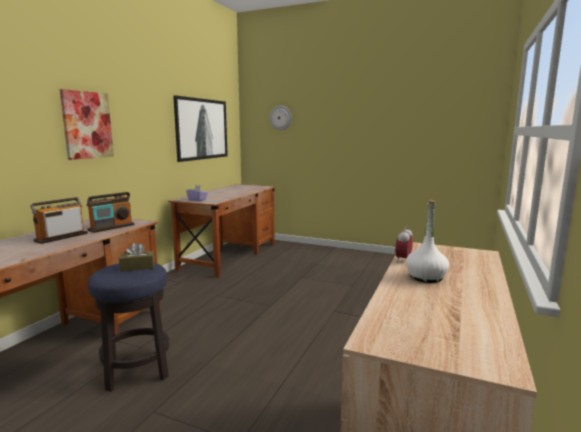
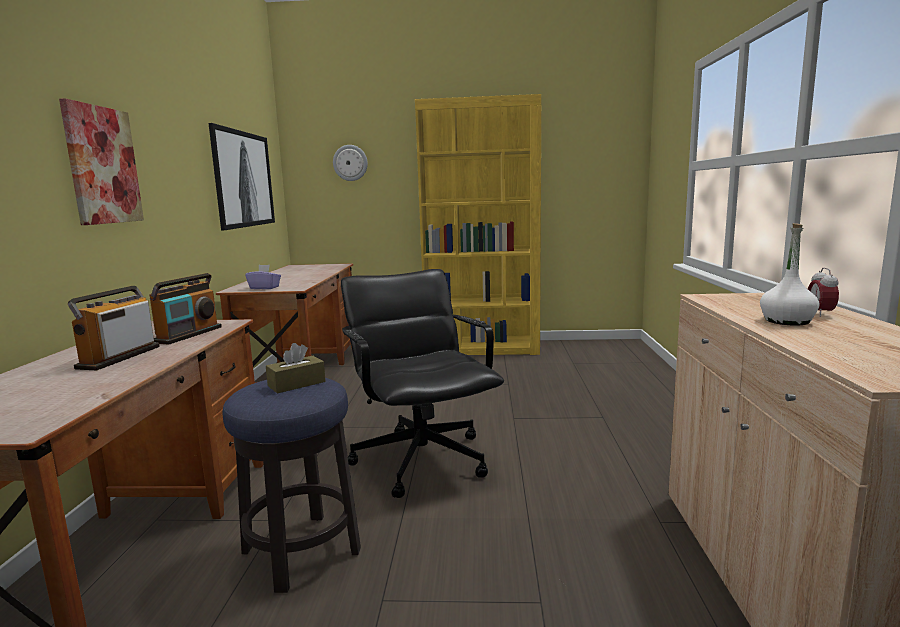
camera: 20 degrees left, 0 degrees up
alarm clock [395,226,413,262] -> alarm clock moved to [808,268,839,317]
none -> black office chair [341,269,504,498]
none -> yellow bookcase [415,94,541,355]

